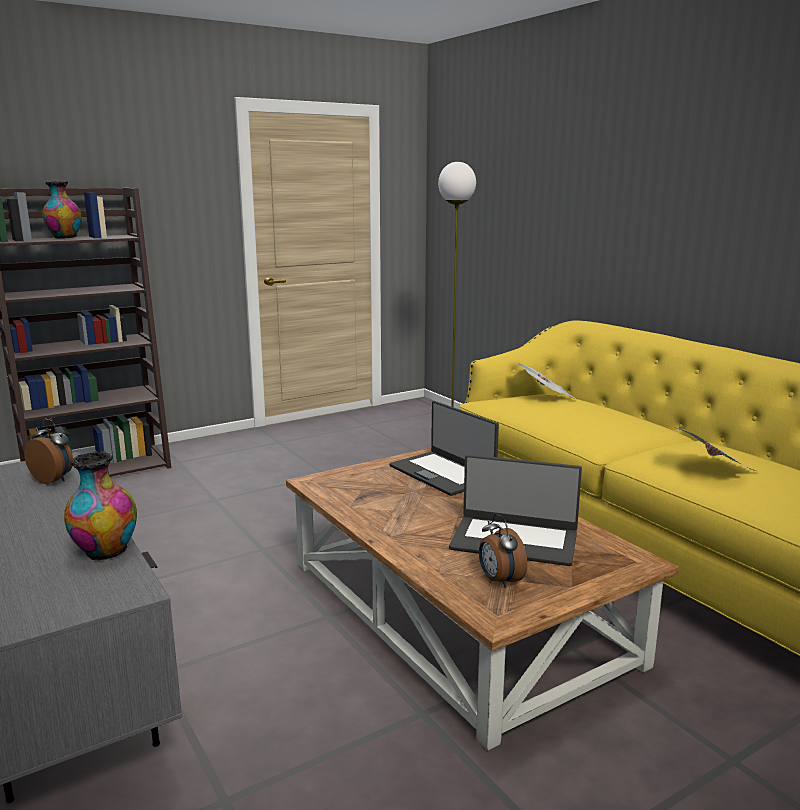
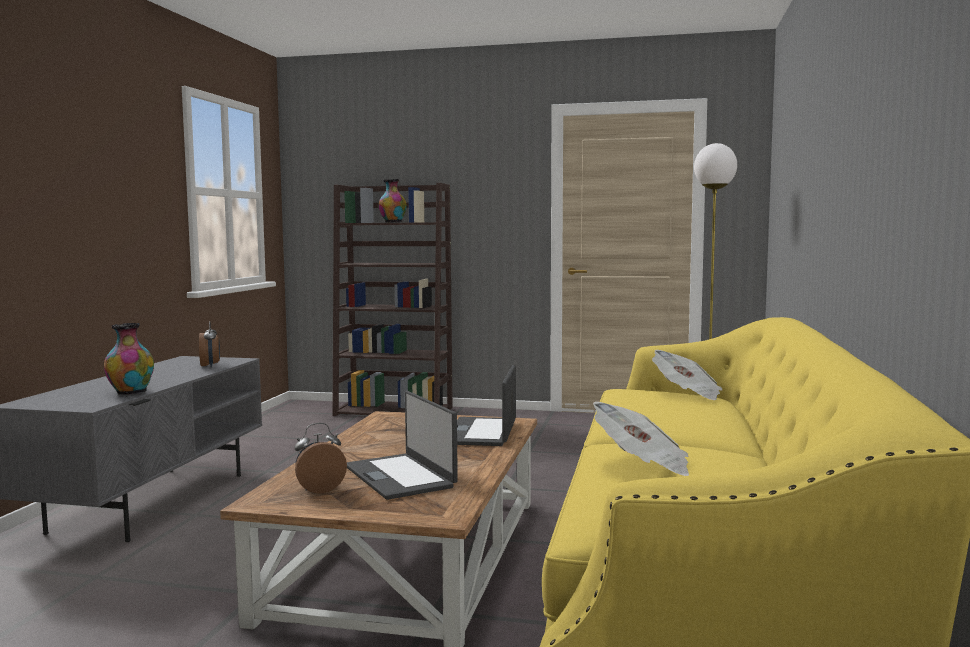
camera: 45 degrees right, 10 degrees down
alarm clock [479,514,527,588] -> alarm clock turned 45 degrees clockwise [294,423,347,493]

